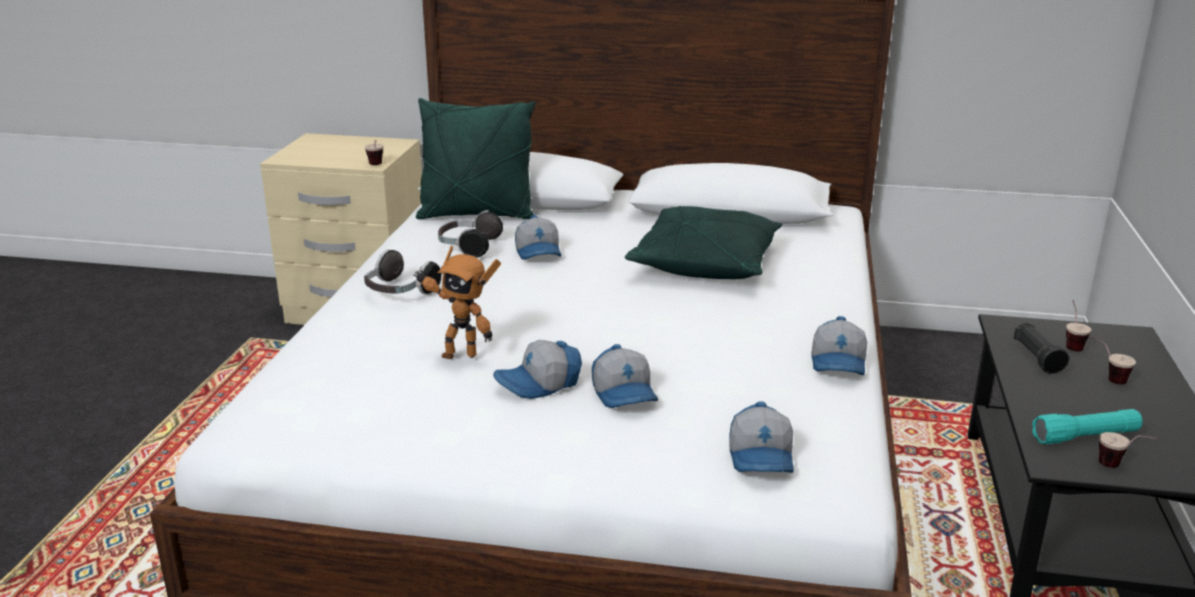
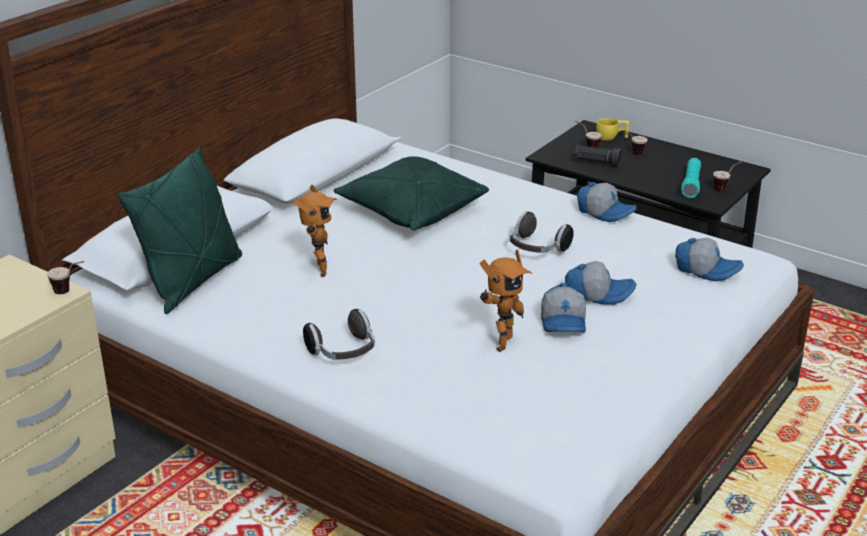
camera: 65 degrees left, 5 degrees up
headphones [438,210,503,257] -> headphones moved to [510,211,574,253]
cap [515,215,562,260] -> toy robot [294,184,337,277]
none -> yellow cup [596,118,629,141]

